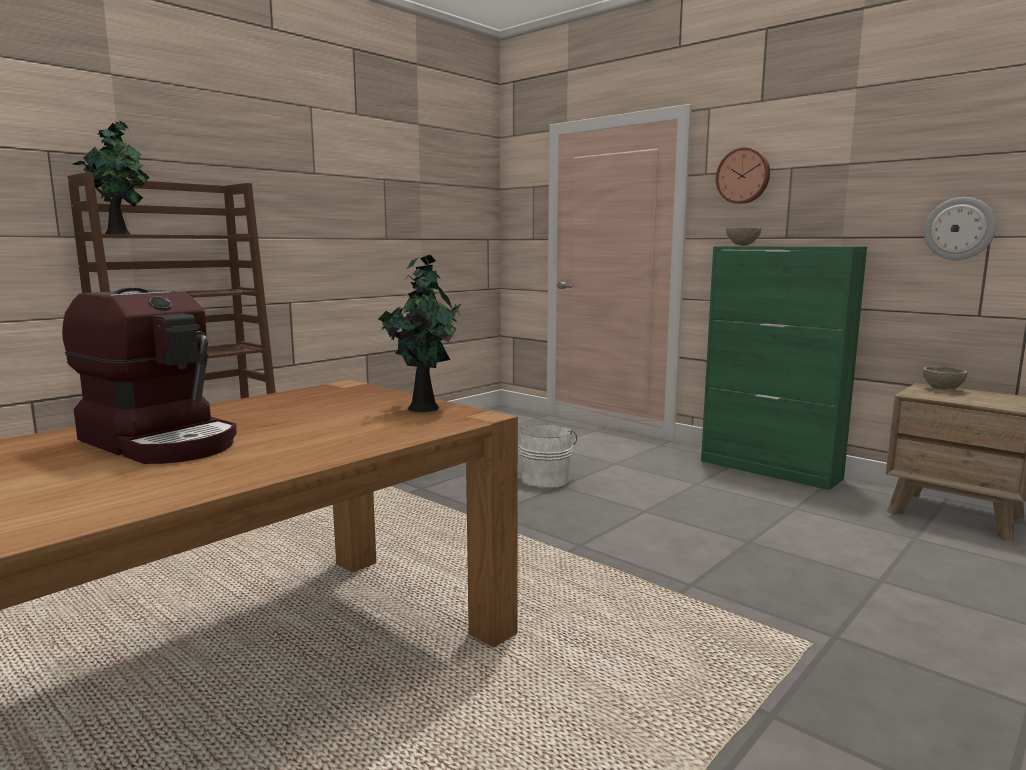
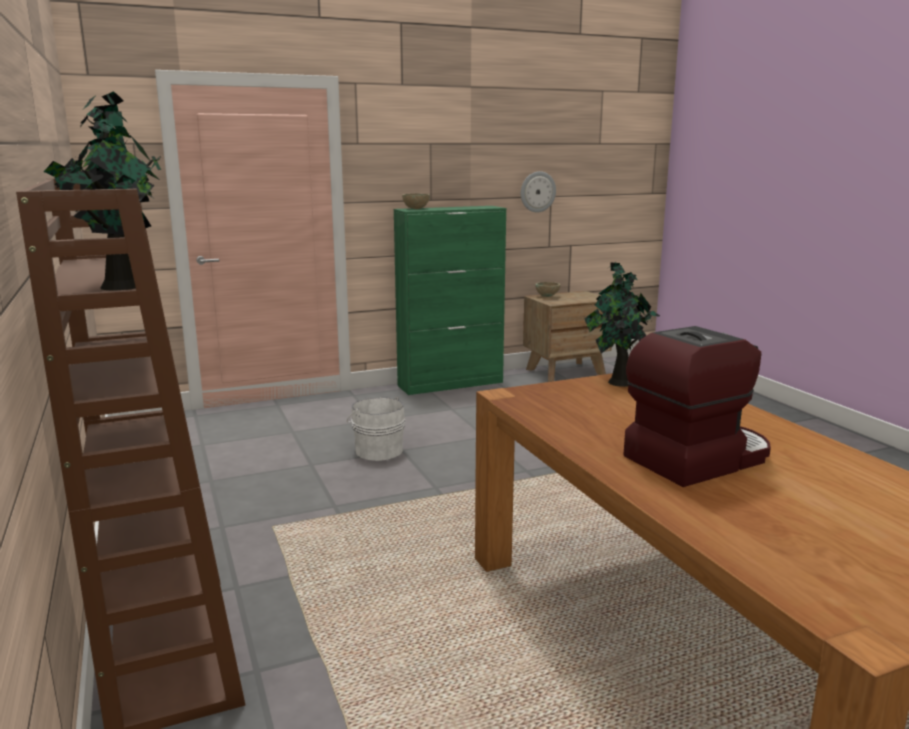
camera: 65 degrees left, 5 degrees up
wall clock [716,147,770,204] -> none

